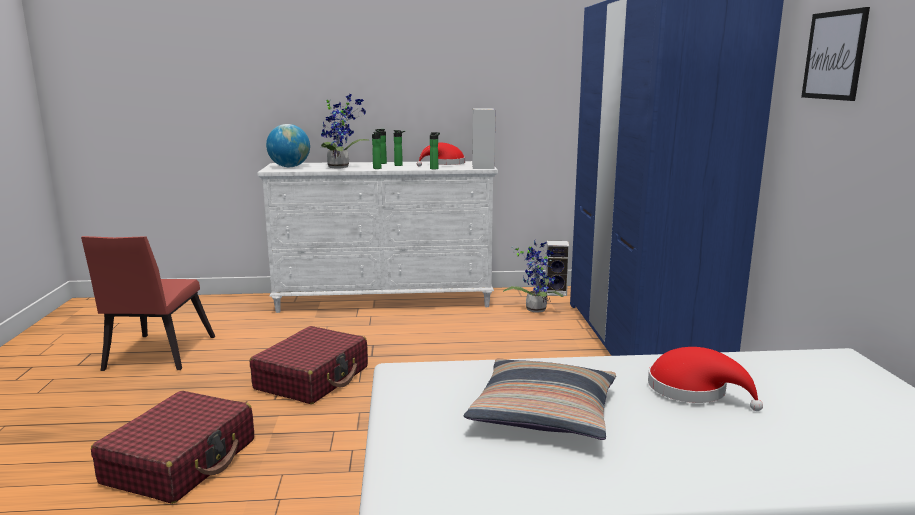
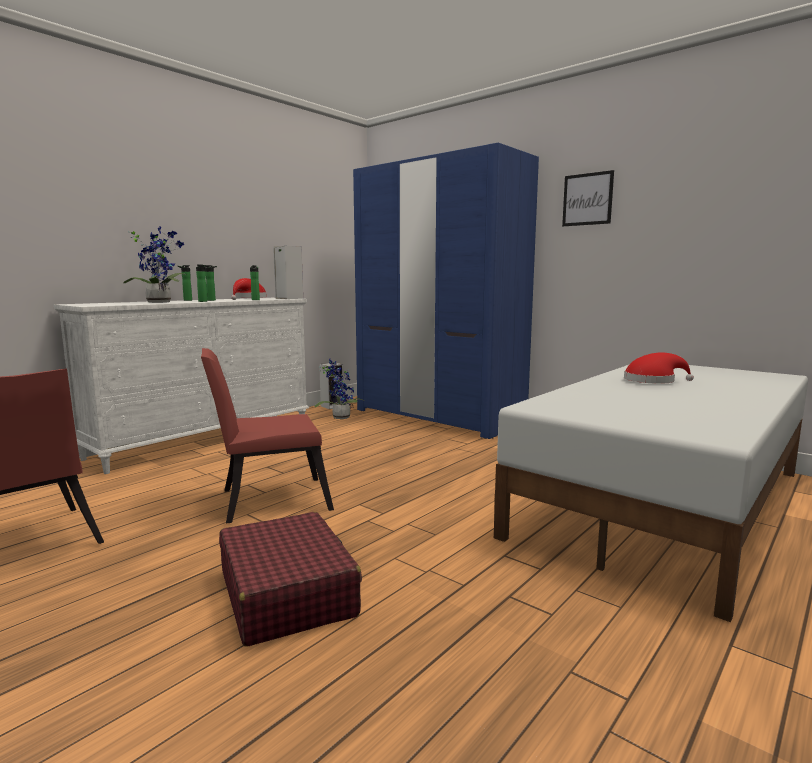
camera: 45 degrees left, 5 degrees down
red suitcase [250,326,368,404] -> red chair [201,348,334,523]
globe [266,124,310,167] -> none
pillow [464,358,616,440] -> none

